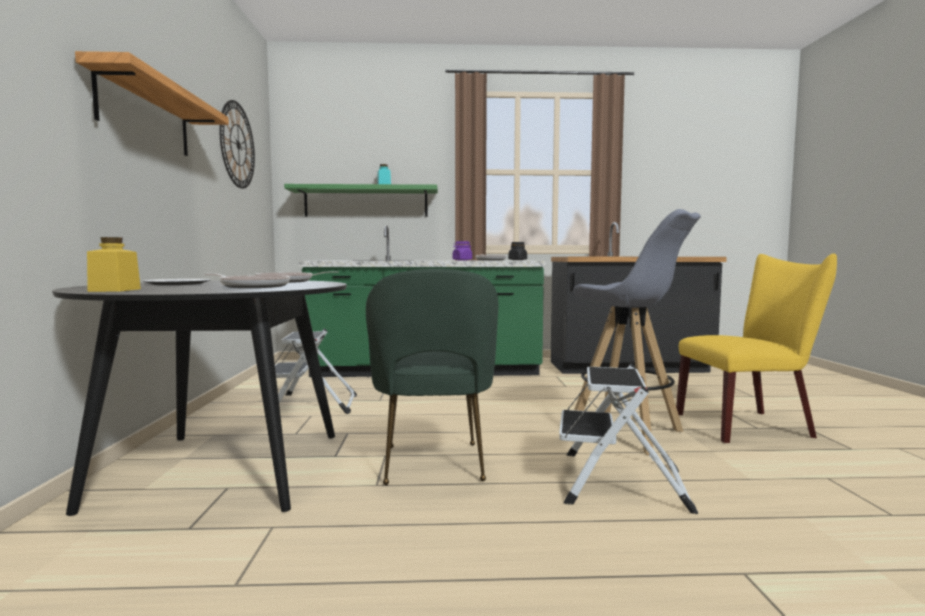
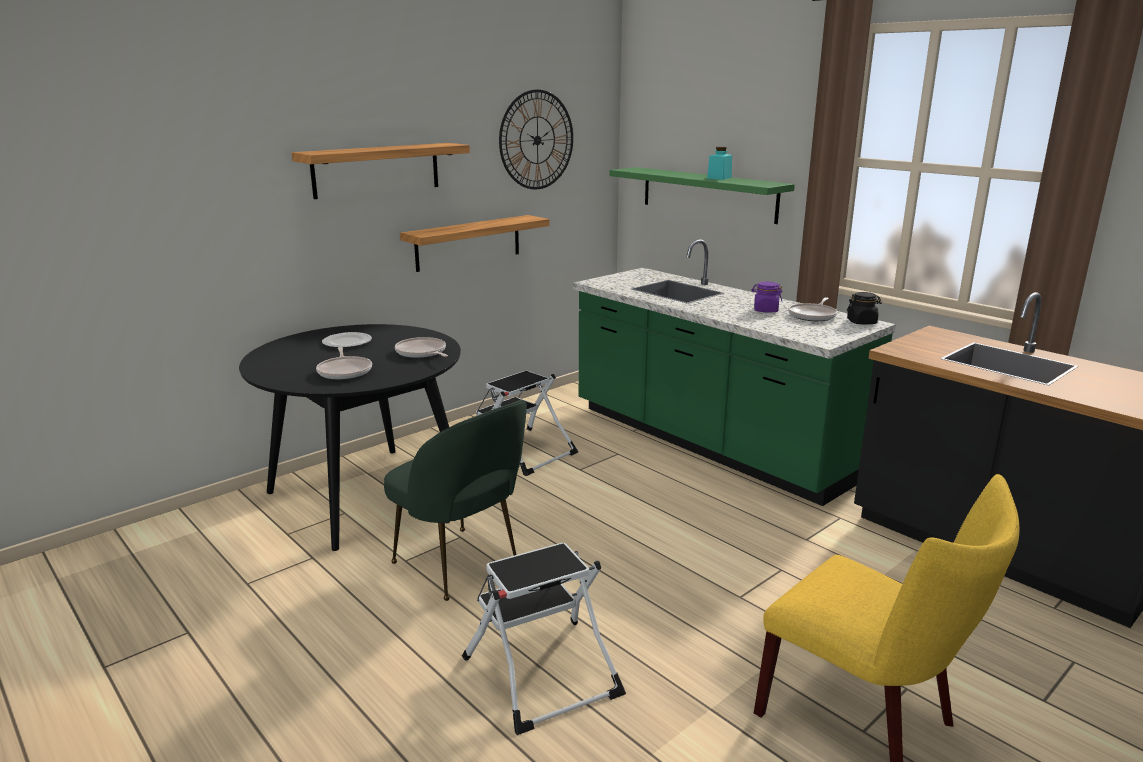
camera: 50 degrees right, 15 degrees up
yellow jar [87,237,141,292] -> none
green chair [366,269,498,485] -> green chair turned 90 degrees counterclockwise [384,400,527,601]
grey stool [573,209,701,456] -> none
none -> shelf [400,215,550,272]

